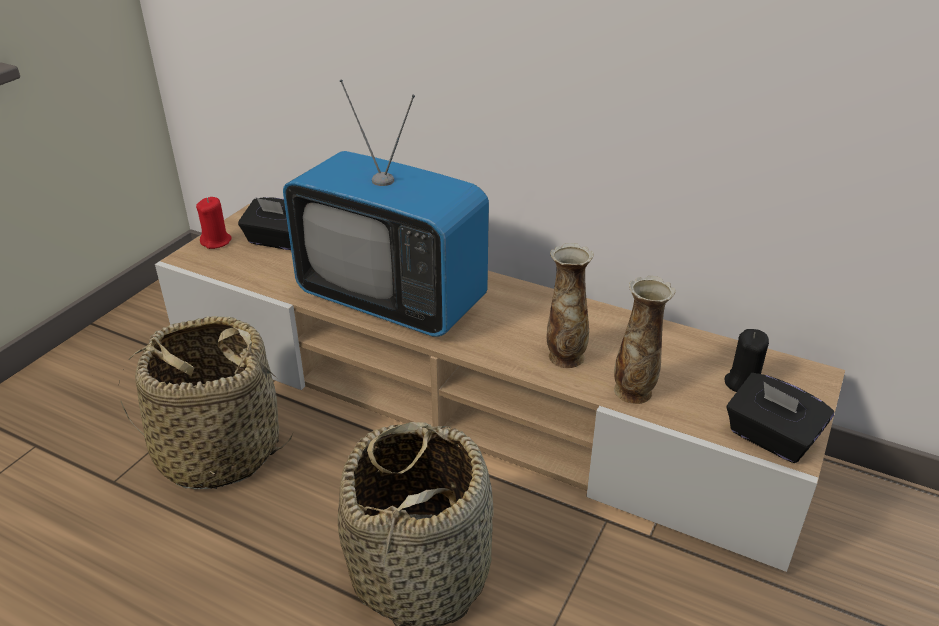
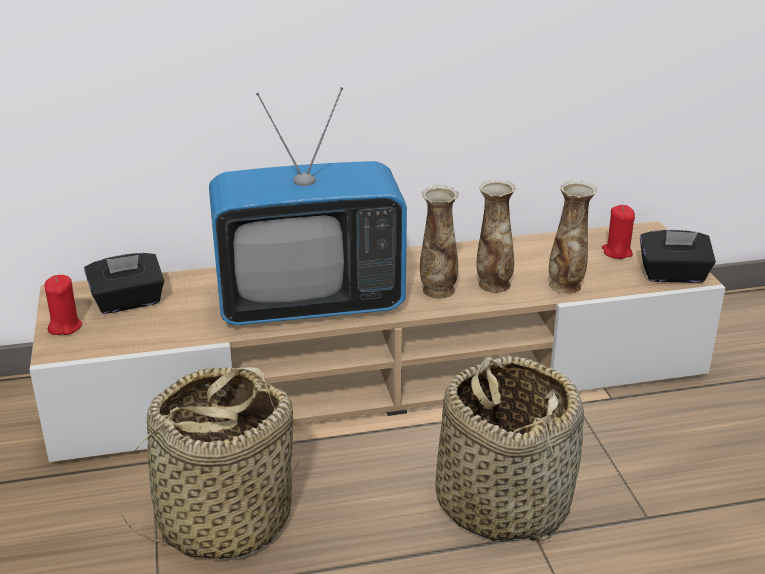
camera: 40 degrees left, 5 degrees down
black candle [725,329,769,392] -> red candle [602,205,635,259]
none -> vase [420,185,459,299]

